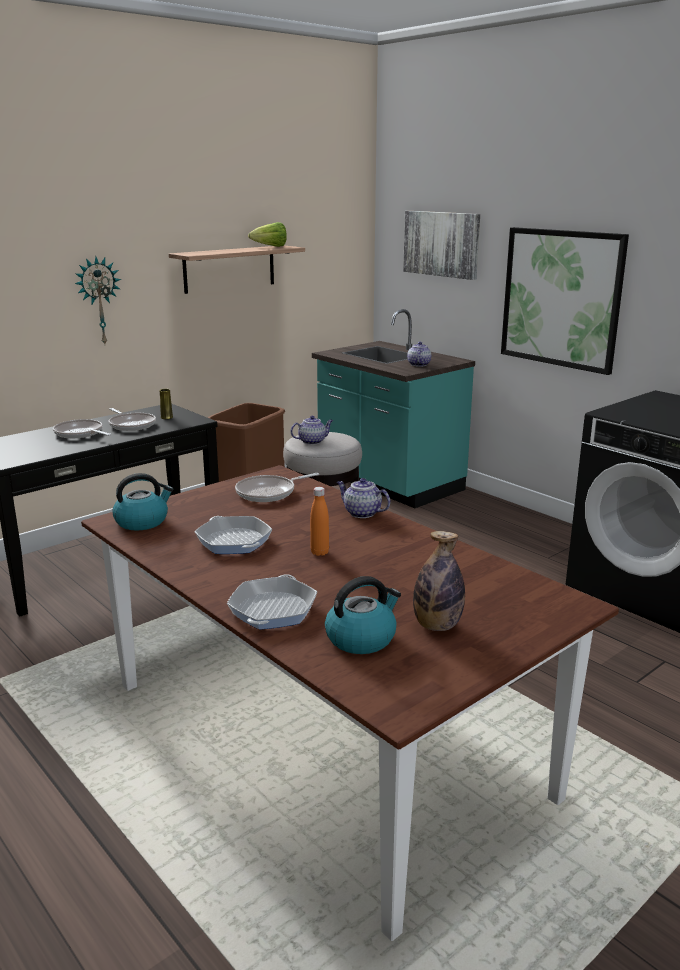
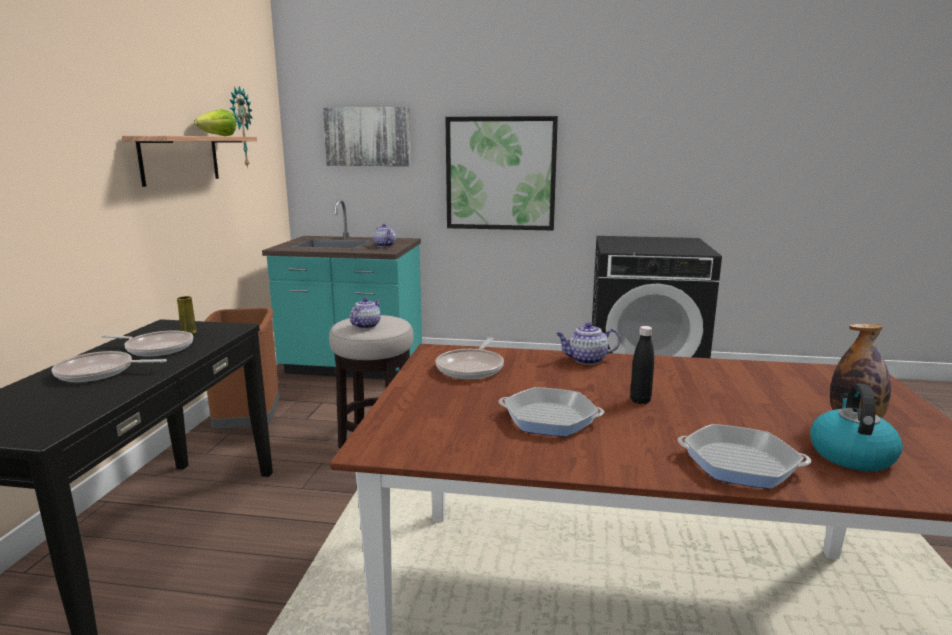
camera: 40 degrees left, 5 degrees down
wall clock [75,257,121,344] -> wall clock moved to [230,86,253,168]
kettle [112,473,173,530] -> none
frying pan [227,575,317,630] -> frying pan turned 135 degrees clockwise [677,424,811,489]
orange bottle [310,487,329,556] -> black bottle [630,326,654,404]

